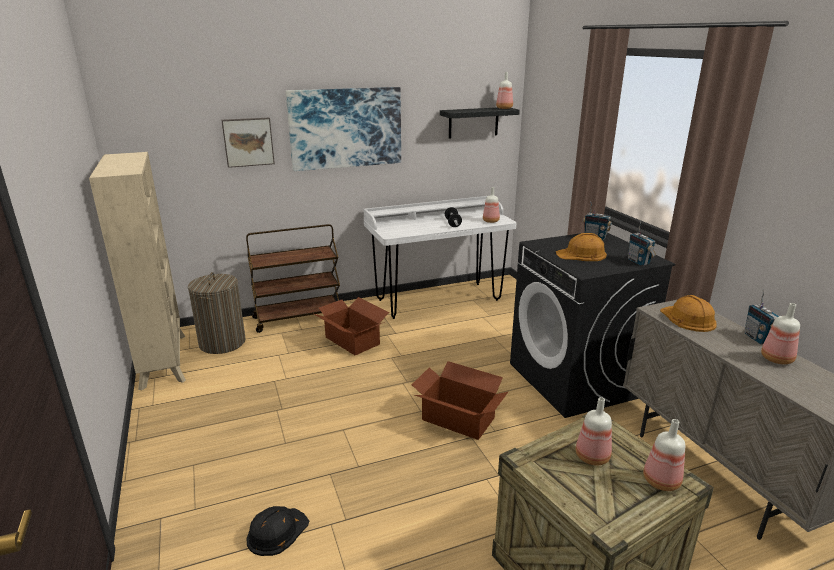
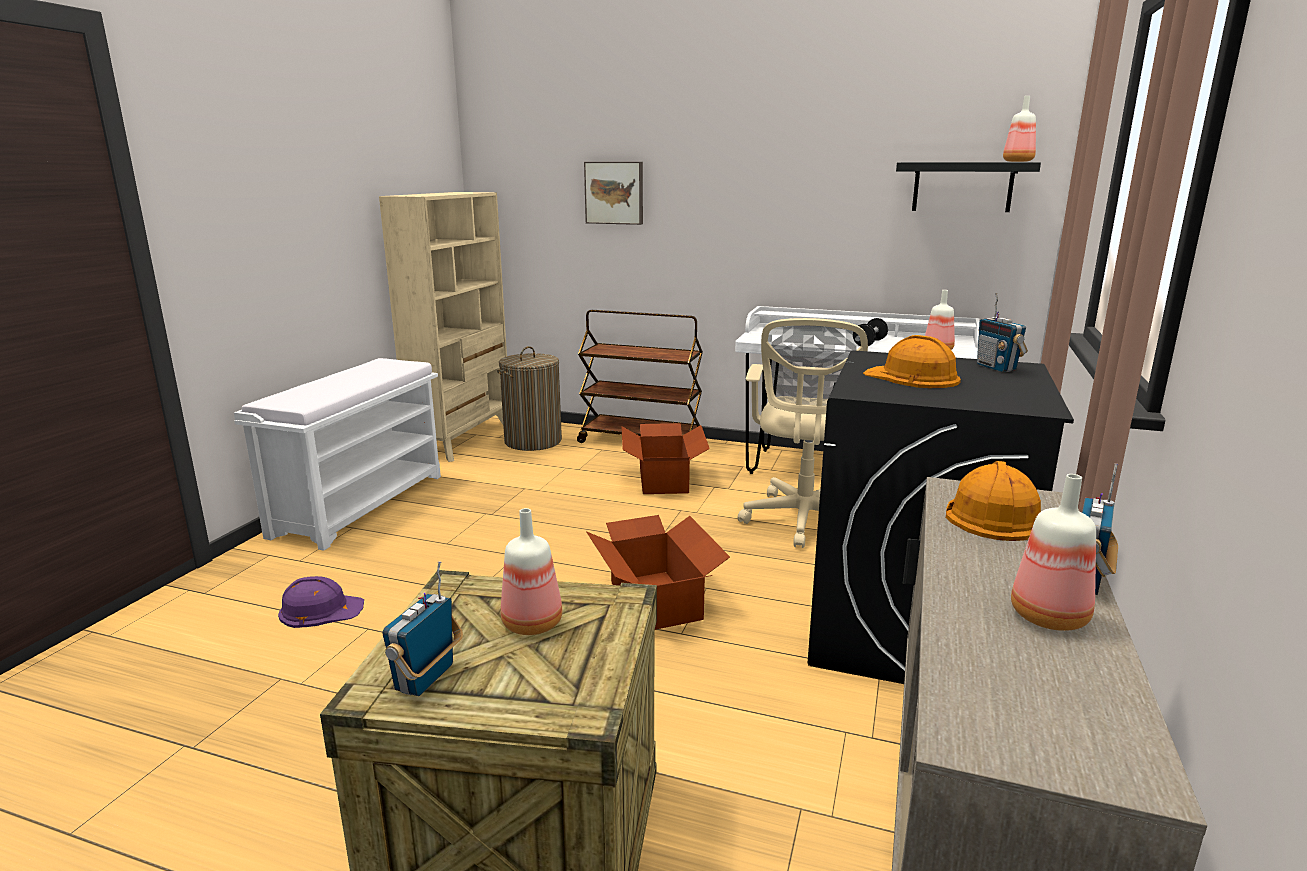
camera: 40 degrees right, 5 degrees down
black hard hat [246,506,309,556] -> purple hard hat [278,576,364,628]
picture [286,87,401,171] -> none
radio [628,220,656,266] -> radio moved to [382,561,463,696]
bottle [643,419,685,491] -> none
none -> white bench [234,358,441,551]
none -> beige office chair [737,318,868,548]

